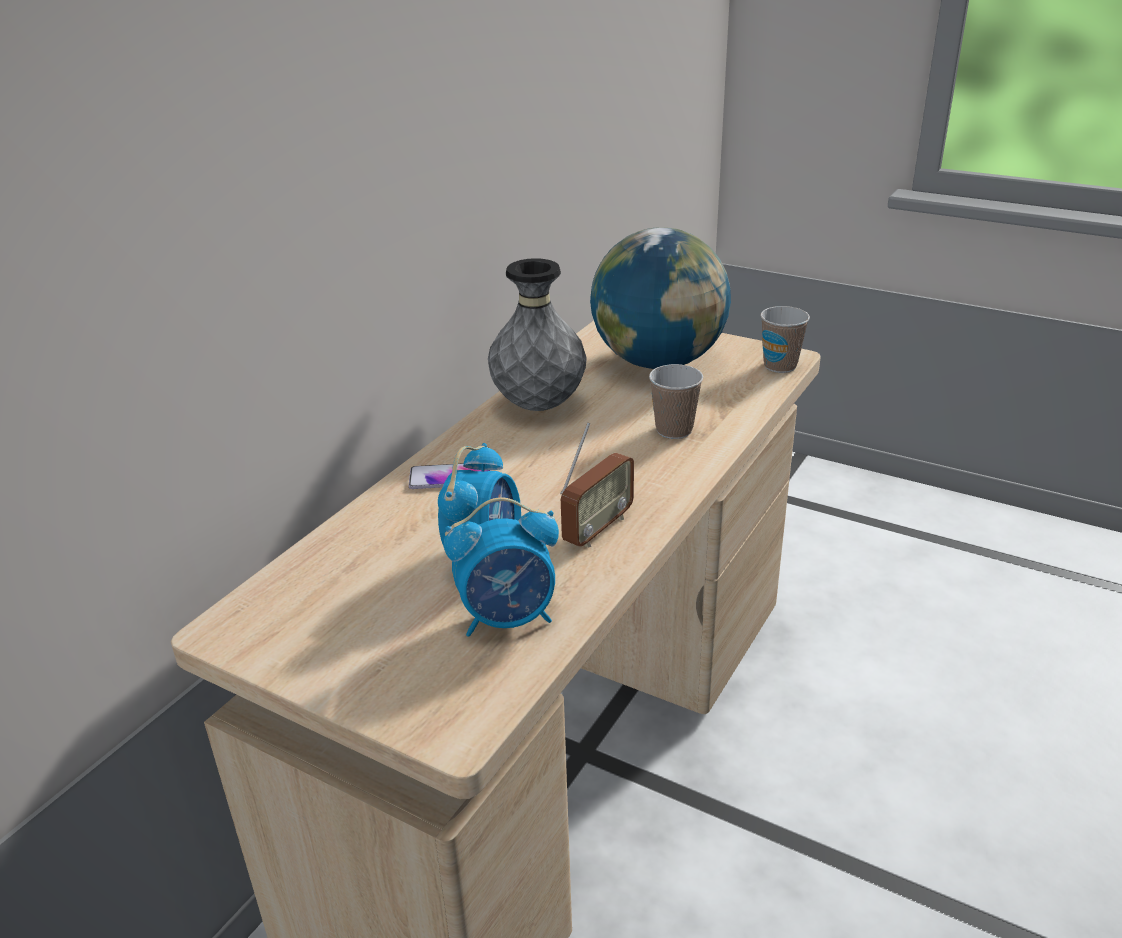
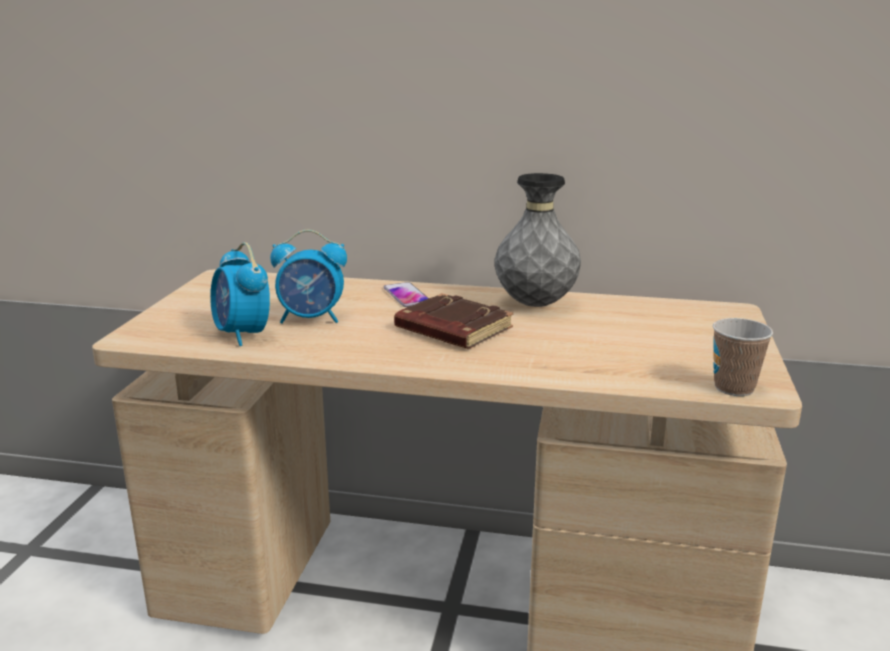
camera: 70 degrees right, 10 degrees down
radio [560,422,634,548] -> none
globe [590,227,731,369] -> none
cup [649,364,703,439] -> none
none -> brown book [394,293,513,349]

